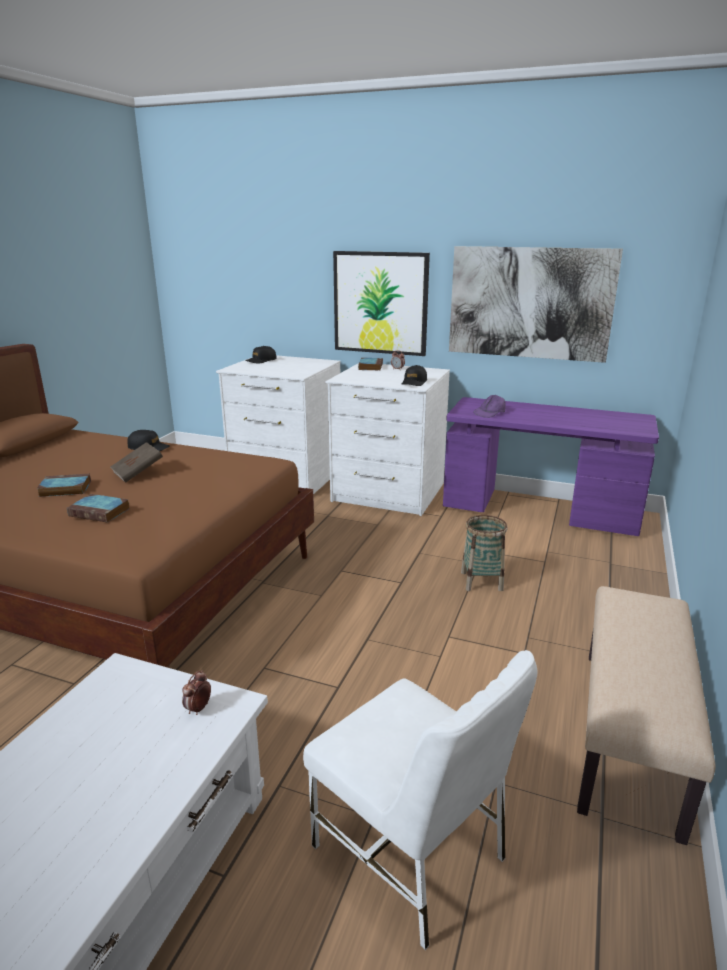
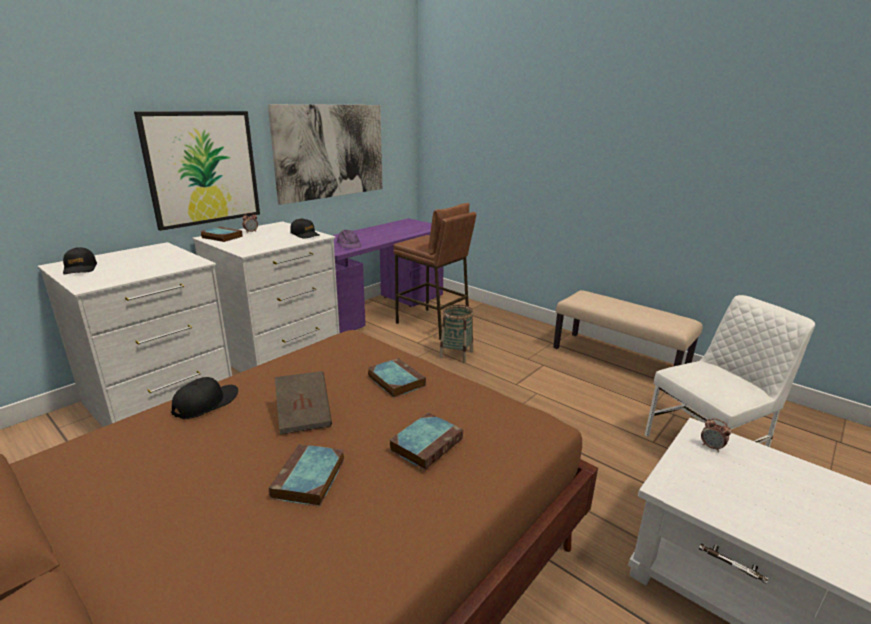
camera: 70 degrees left, 0 degrees up
none -> book [368,358,426,398]
none -> brown stool [393,203,477,340]

